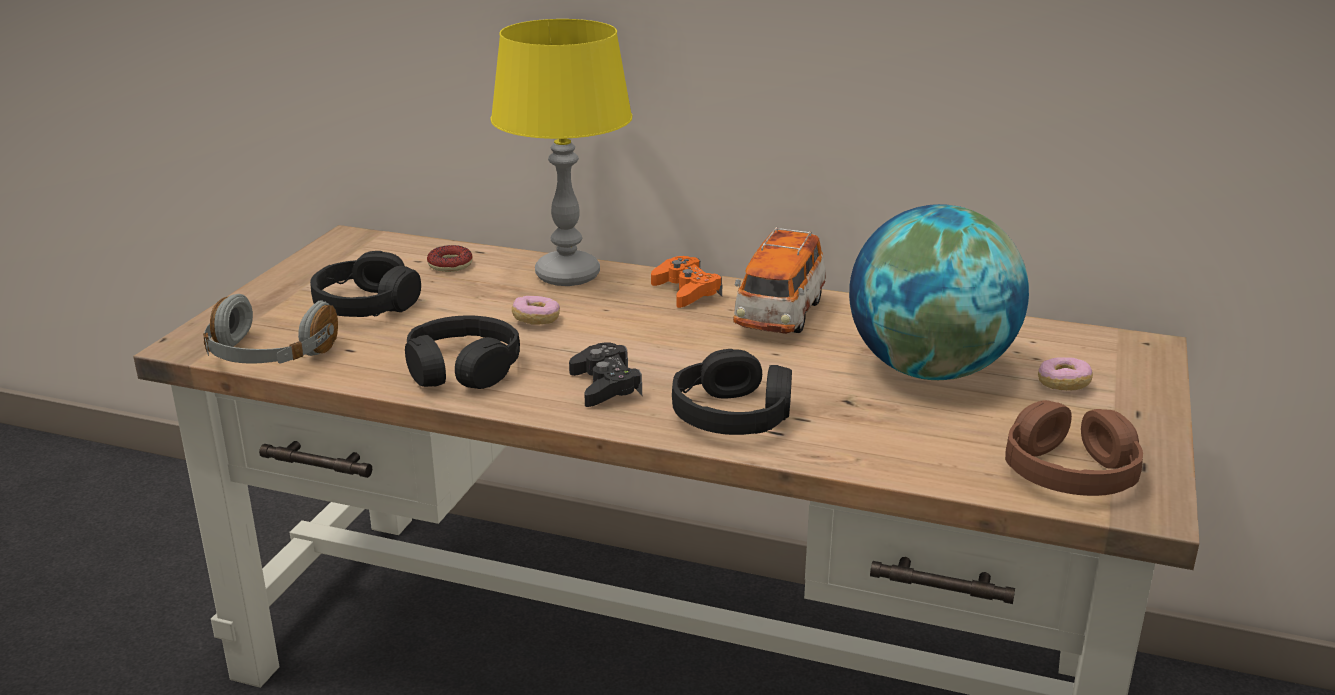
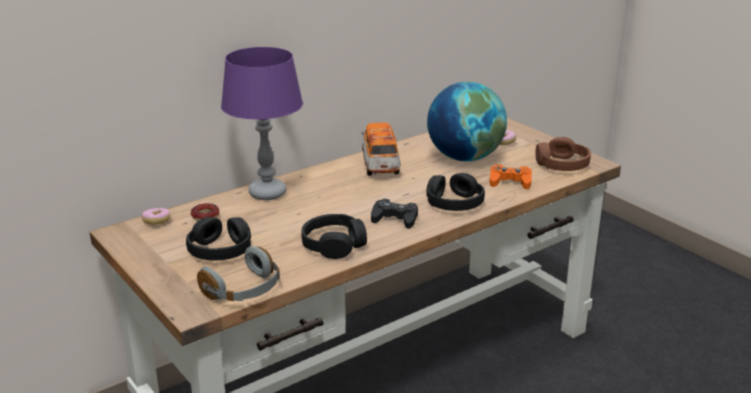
camera: 55 degrees left, 0 degrees up
yellow table lamp [491,19,632,286] -> purple table lamp [221,47,303,200]
donut [512,296,560,324] -> donut moved to [142,208,170,225]
orange game controller [651,256,722,308] -> orange game controller moved to [489,164,532,189]
toy car [733,227,826,334] -> toy car turned 150 degrees counterclockwise [361,123,401,175]

